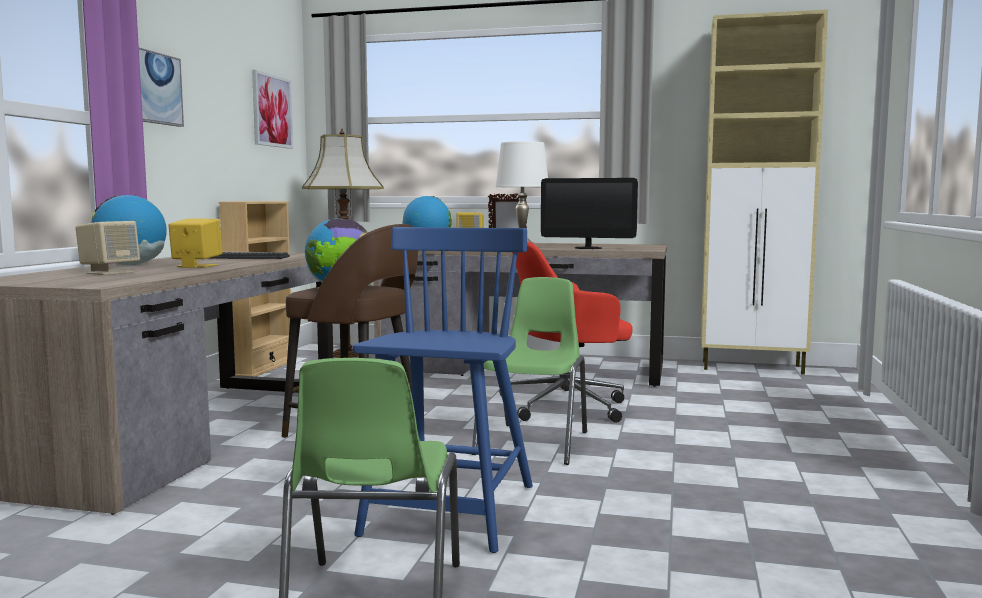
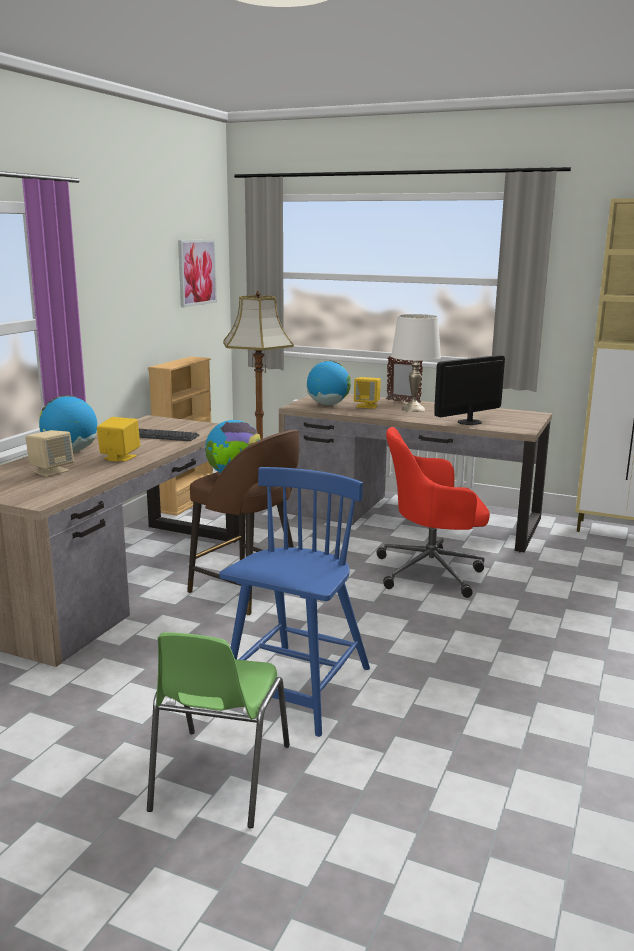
camera: 10 degrees right, 10 degrees up
picture [139,48,184,127] -> none
green chair [472,277,587,465] -> none
monitor [541,178,638,249] -> monitor turned 120 degrees clockwise [434,355,505,425]

